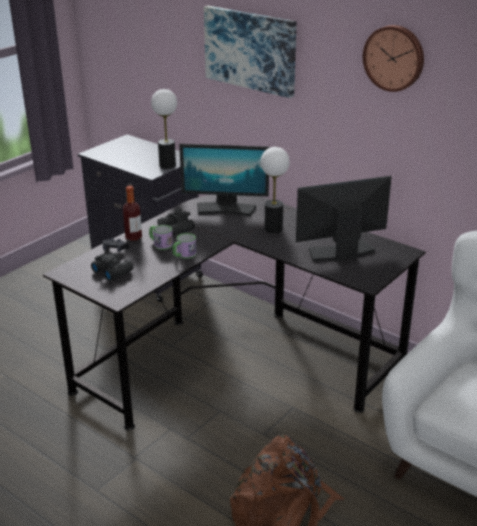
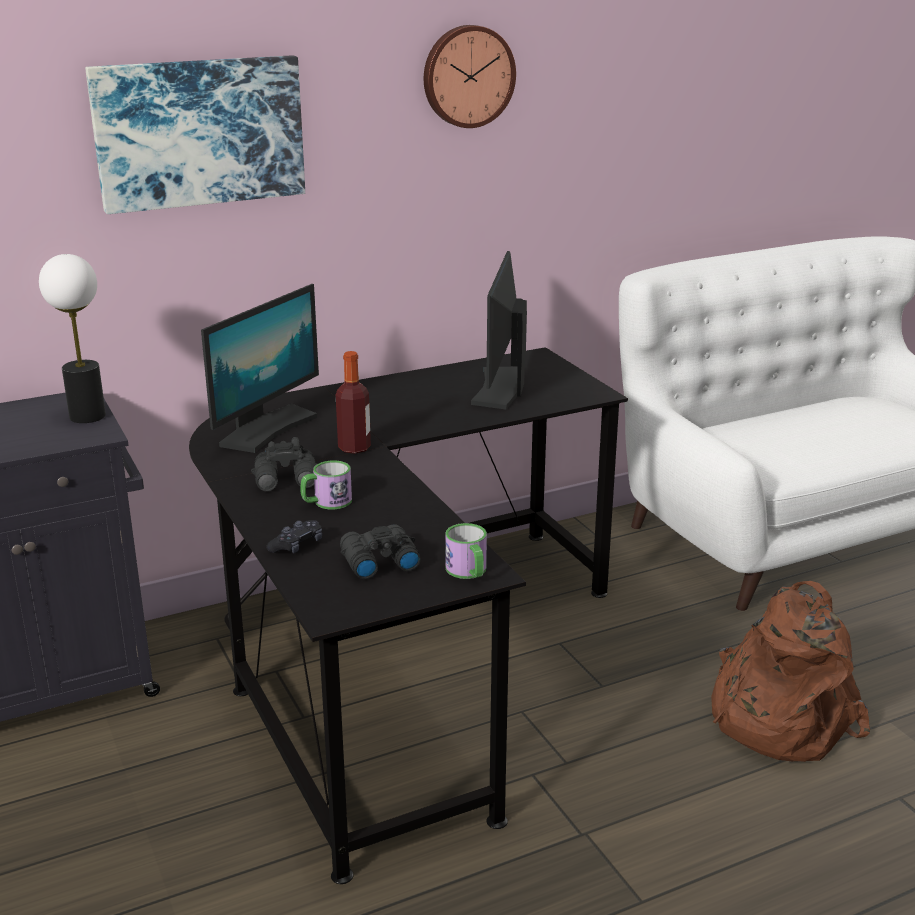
camera: 65 degrees left, 5 degrees down
bottle [123,186,142,241] -> bottle moved to [336,351,371,454]
mug [173,233,196,259] -> mug moved to [445,523,487,579]
table lamp [260,147,290,233] -> none

